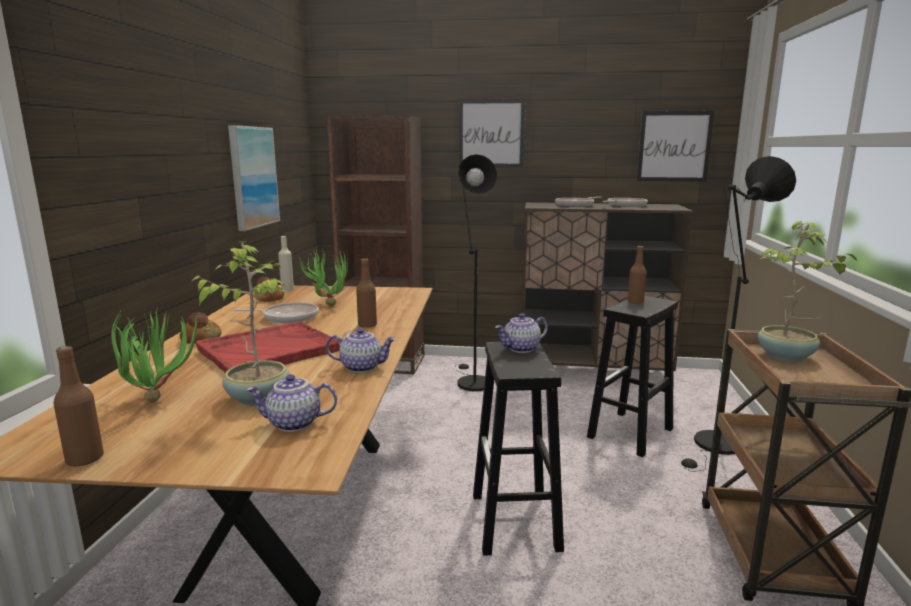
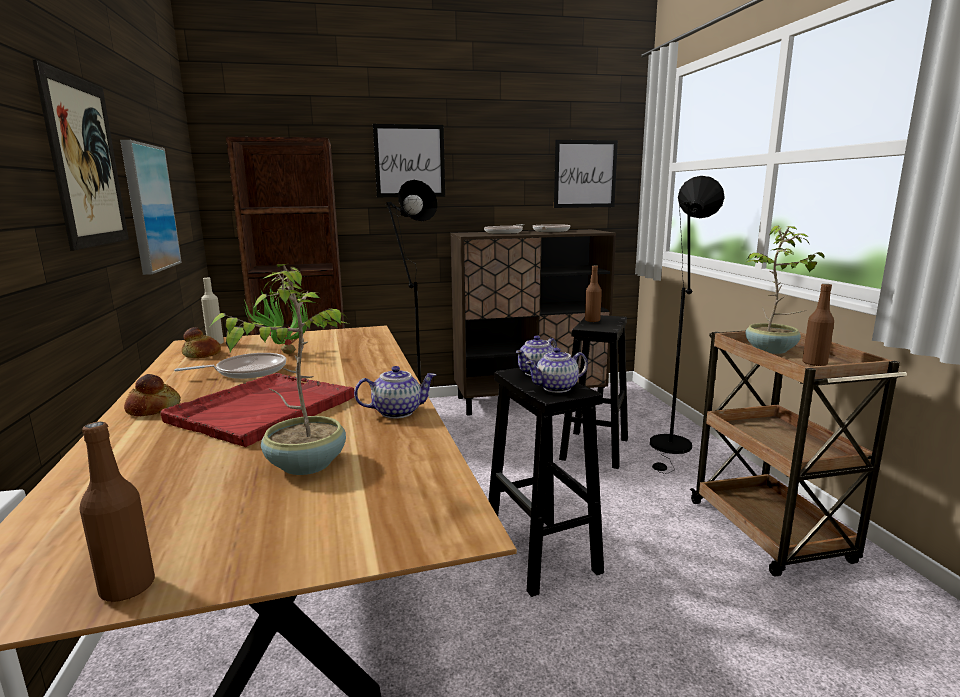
camera: 20 degrees left, 0 degrees up
potted plant [111,310,197,403] -> none
teapot [246,374,337,432] -> teapot moved to [525,348,588,393]
brown bottle [356,258,377,328] -> brown bottle moved to [802,284,834,366]
none -> picture [33,60,129,251]

